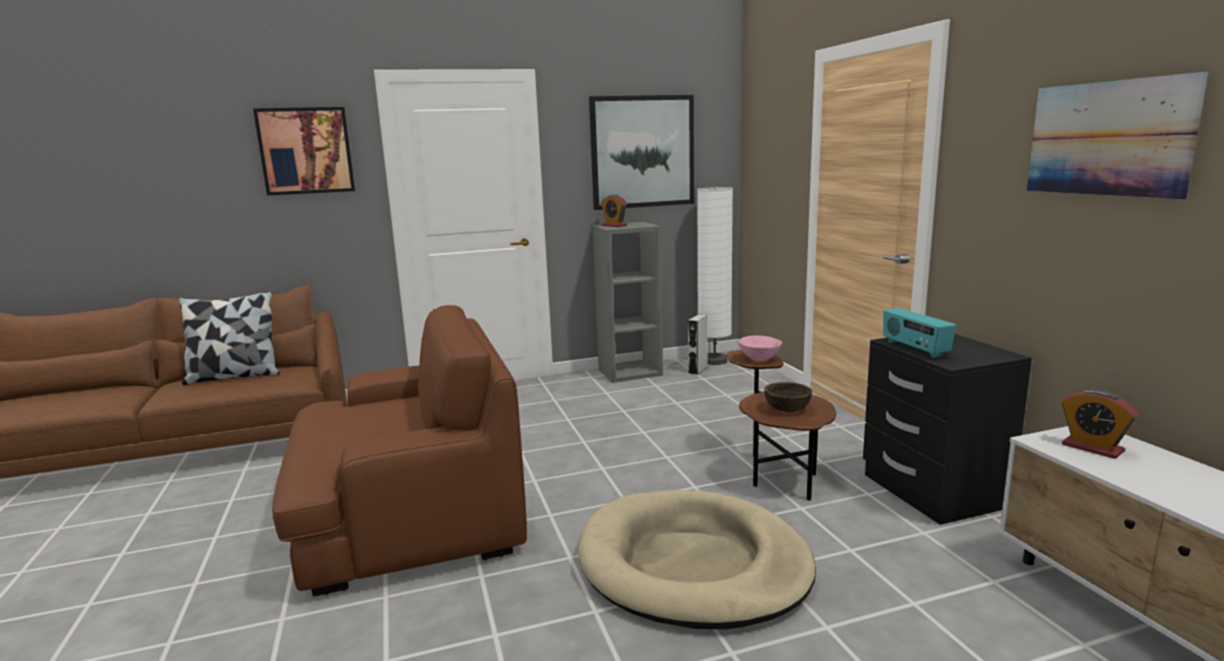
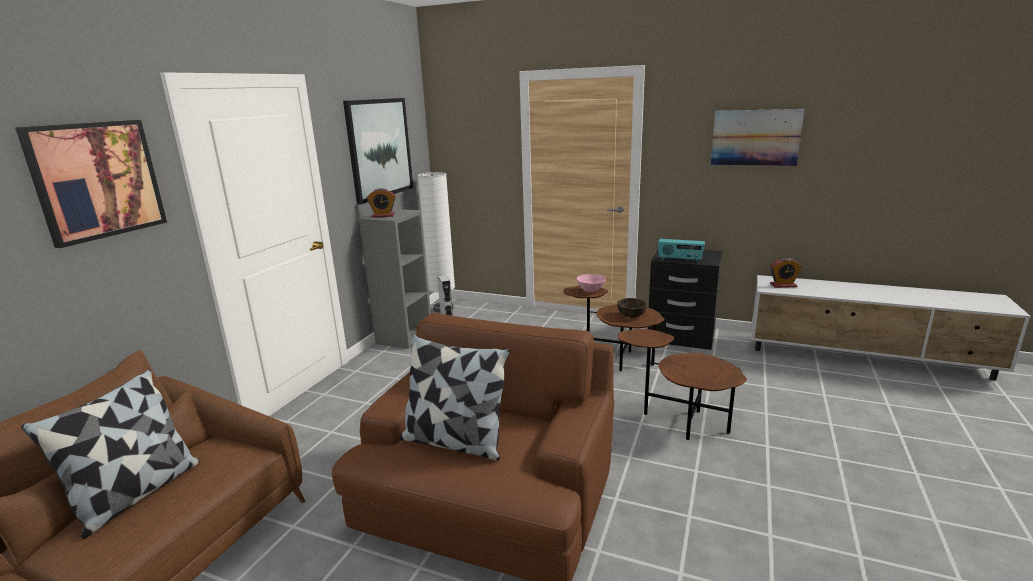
camera: 50 degrees left, 5 degrees up
beige dog bed [578,490,816,629] -> brown side table [618,329,747,440]
none -> pillow [400,334,510,460]

